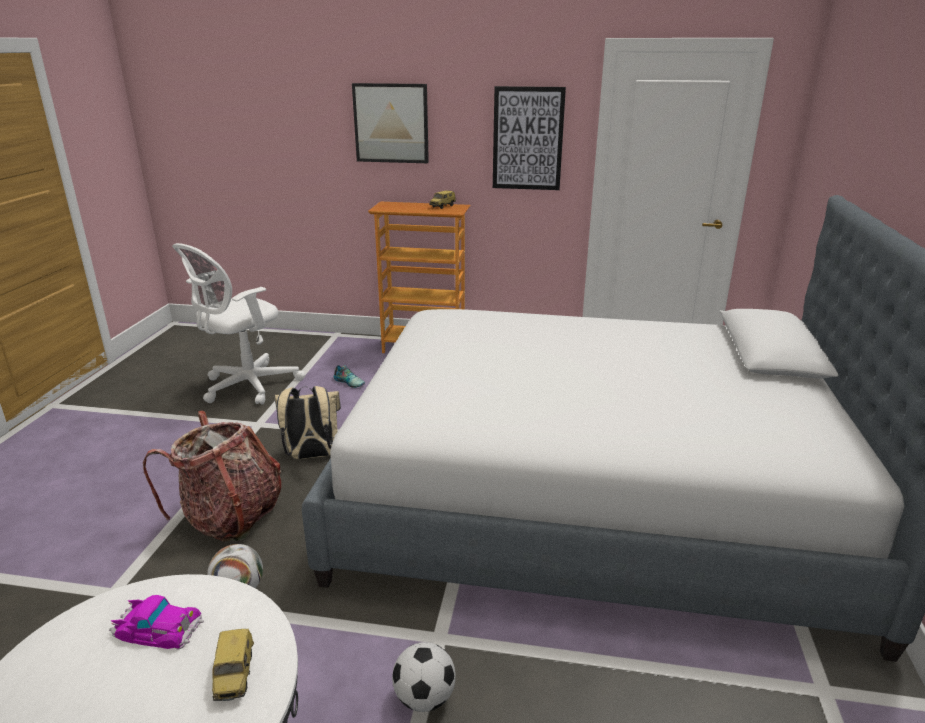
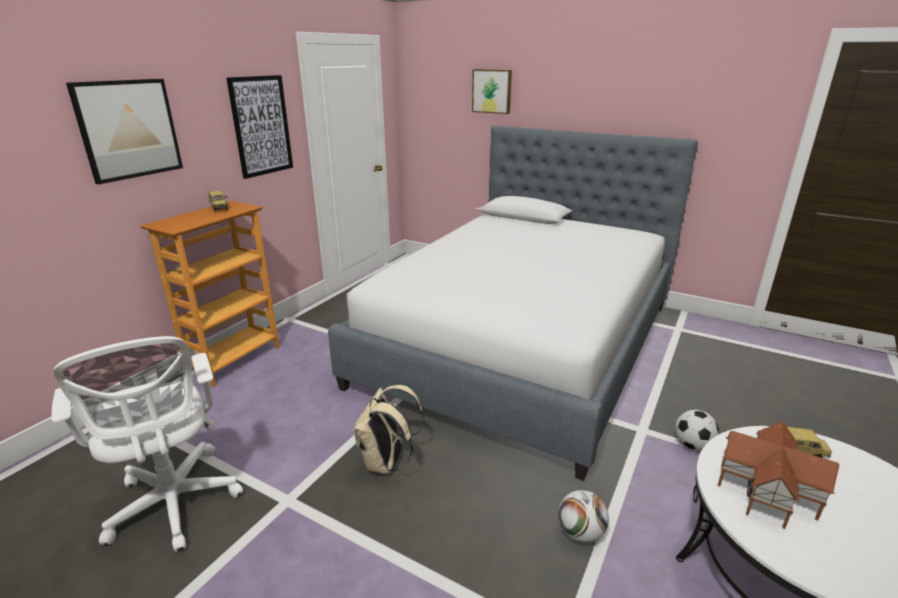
camera: 70 degrees left, 0 degrees up
toy car [109,595,204,649] -> toy house [718,421,840,529]
backpack [143,411,281,541] -> none
shoe [334,365,365,388] -> none
none -> picture [472,69,512,114]

